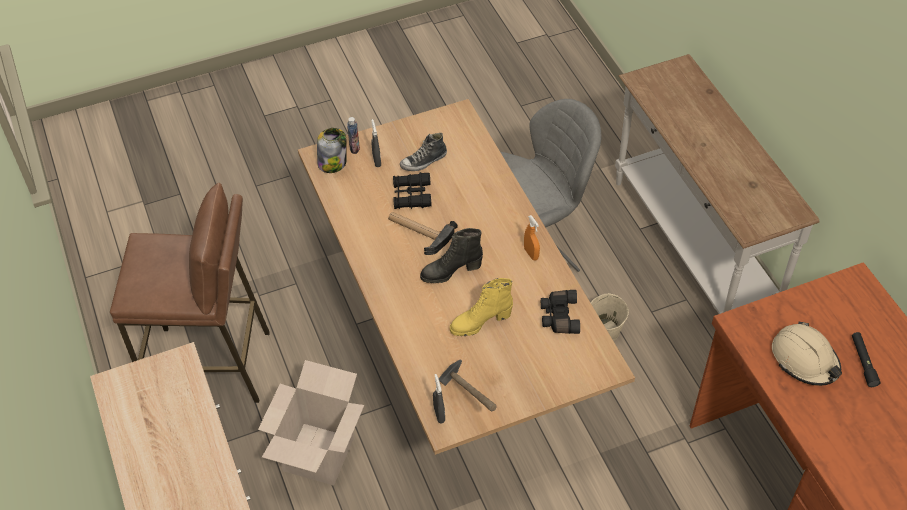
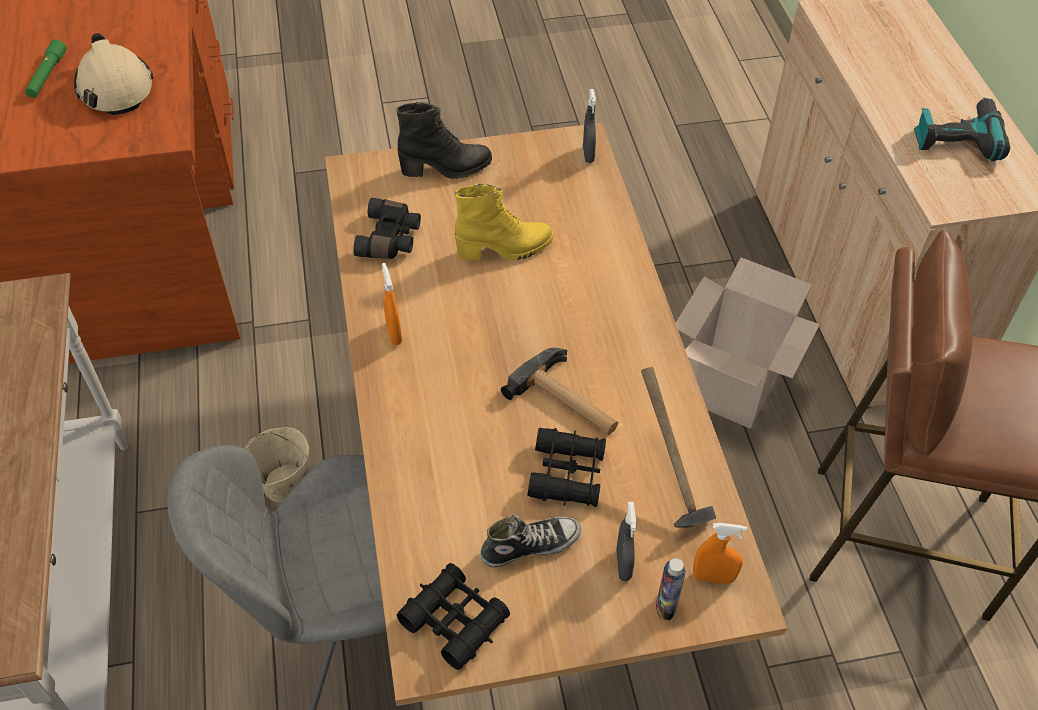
camera: 170 degrees left, 0 degrees up
jar [317,128,347,173] -> orange spray bottle [693,523,748,584]
black boot [420,228,483,283] -> black boot moved to [396,102,492,179]
hammer [439,359,497,411] -> hammer moved to [641,367,716,528]
black flashlight [852,332,881,387] -> green flashlight [25,40,66,98]
none -> black binoculars [397,563,510,670]
none -> power drill [914,97,1010,161]

